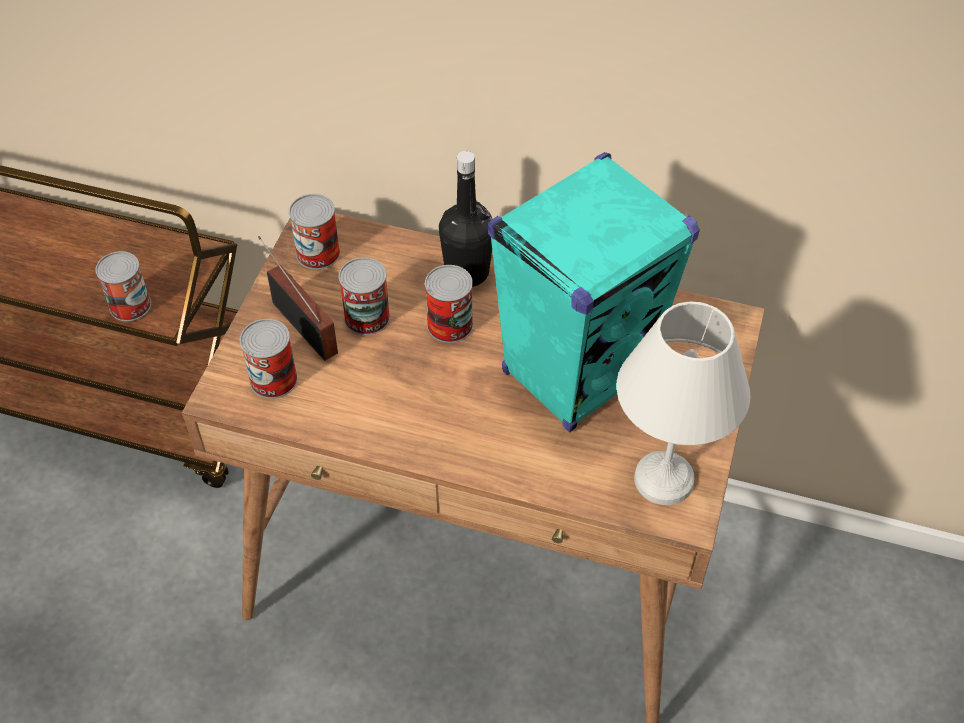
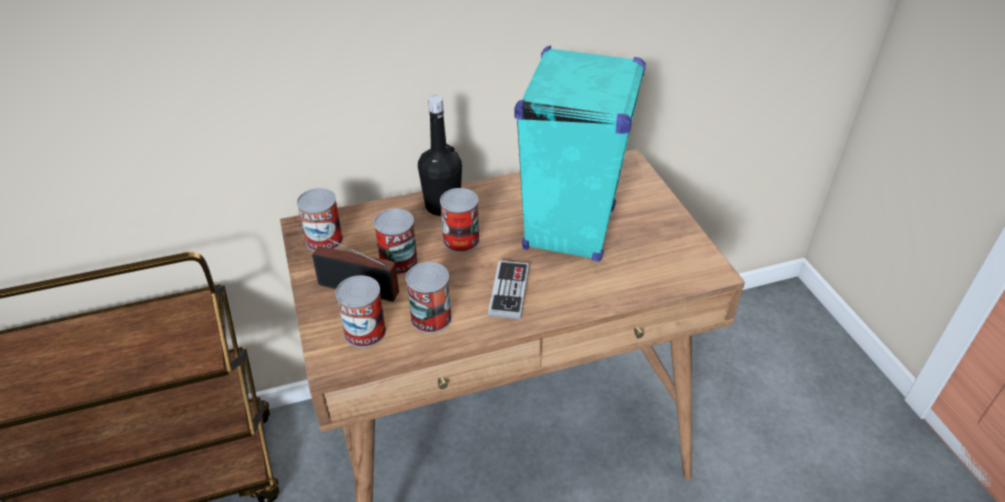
camera: 35 degrees left, 10 degrees down
can [96,251,151,321] -> can moved to [406,262,452,333]
white table lamp [617,302,751,505] -> none
none -> game controller [488,260,530,319]

